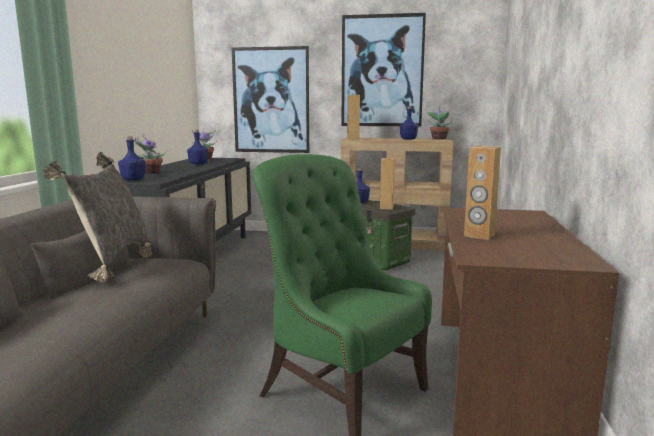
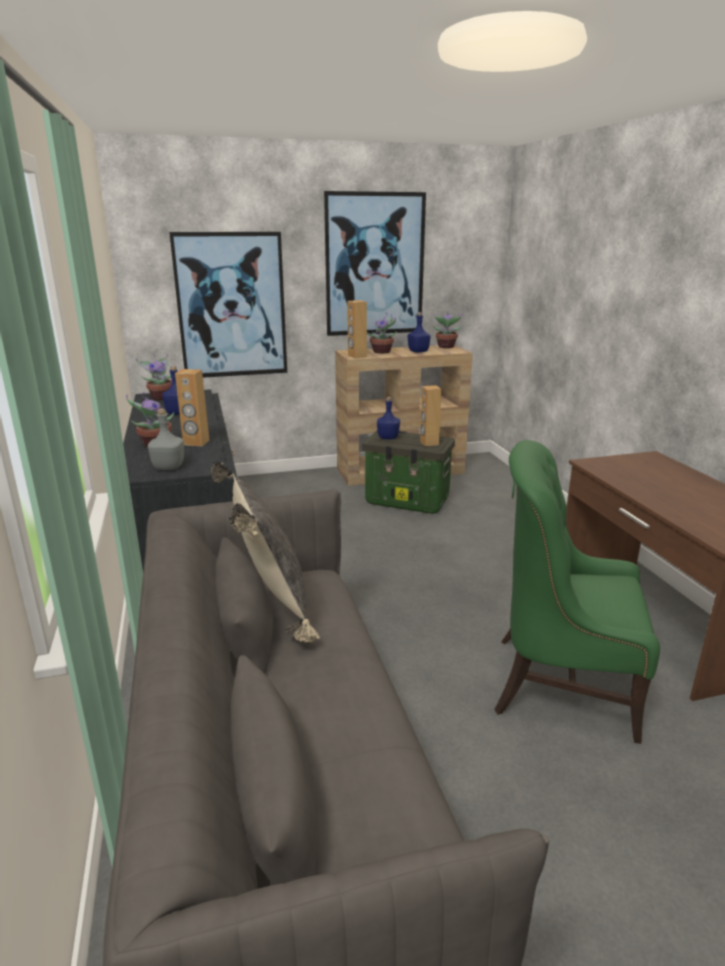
camera: 25 degrees left, 10 degrees up
blue bottle [118,136,146,180] -> grey bottle [148,408,184,470]
brown speaker [464,146,501,240] -> brown speaker moved to [175,369,210,446]
none -> potted plant [367,312,397,354]

